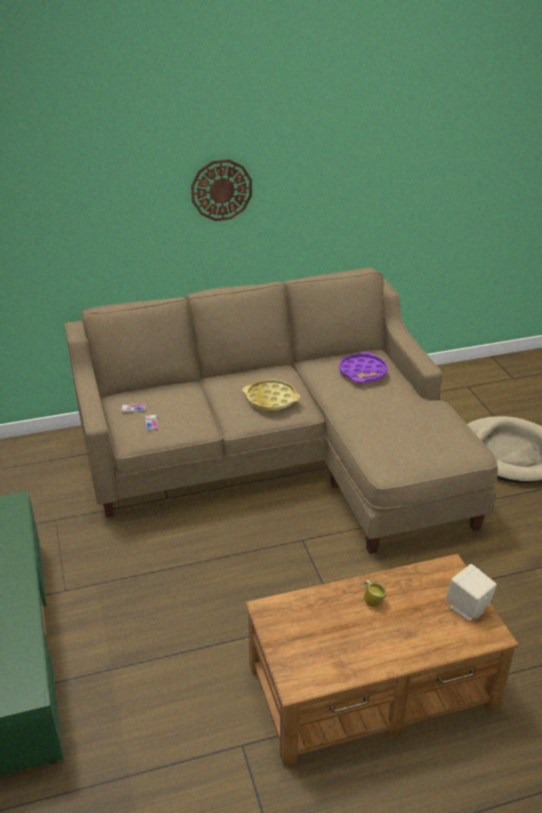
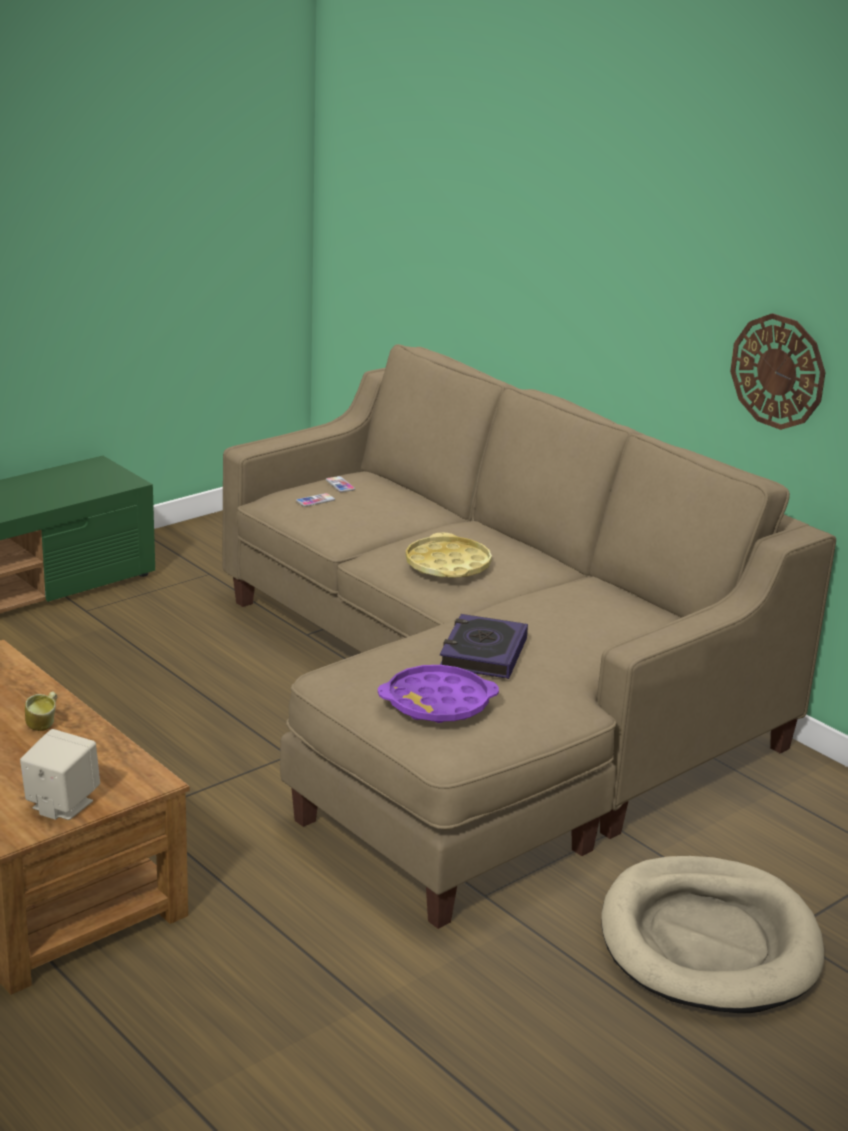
camera: 65 degrees right, 10 degrees down
wall clock [191,159,252,221] -> wall clock moved to [730,313,826,430]
purple tray [339,352,388,383] -> purple tray moved to [378,665,499,723]
none -> book [440,614,528,679]

